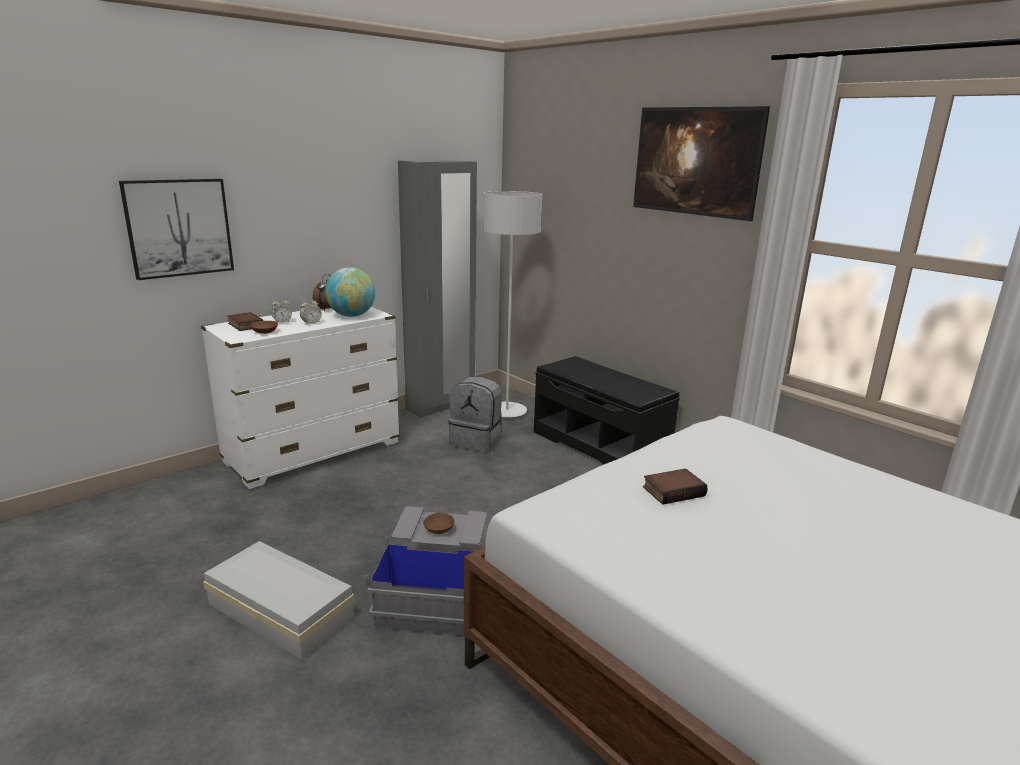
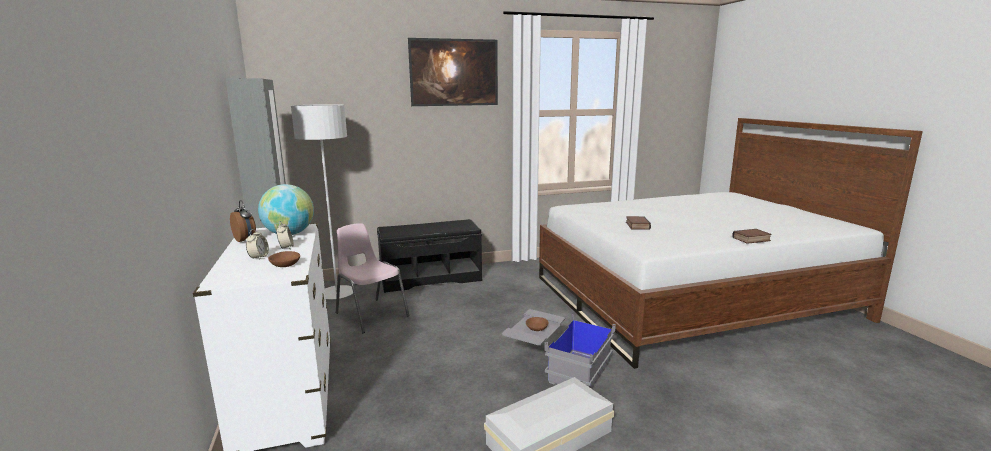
camera: 65 degrees left, 5 degrees down
picture [119,179,234,280] -> none
book [227,312,263,331] -> book moved to [732,229,772,244]
grey backpack [448,377,502,453] -> pink chair [336,223,410,333]

